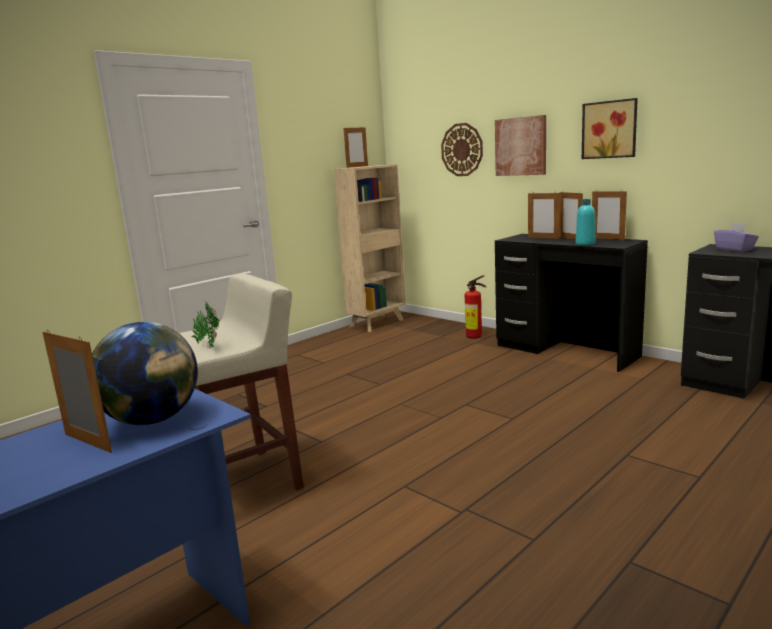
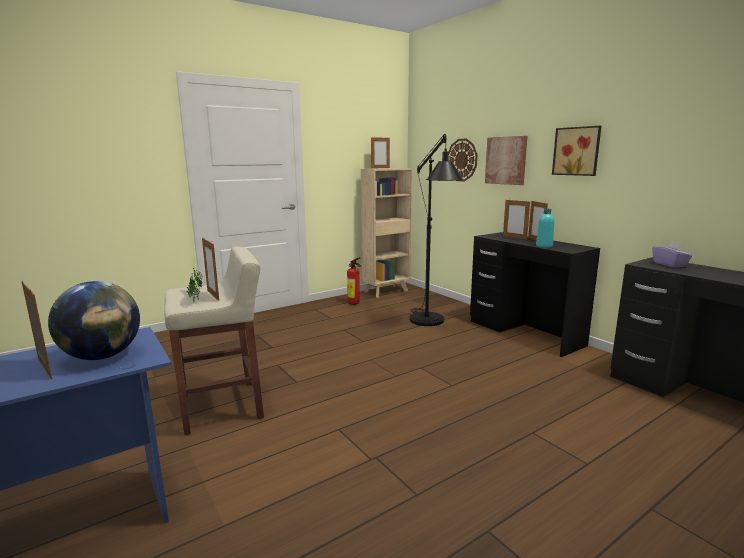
camera: 10 degrees right, 0 degrees up
fire extinguisher [465,275,487,339] -> fire extinguisher moved to [347,257,361,305]
picture frame [592,190,627,240] -> picture frame moved to [202,238,219,301]
none -> black floor lamp [409,134,464,326]

